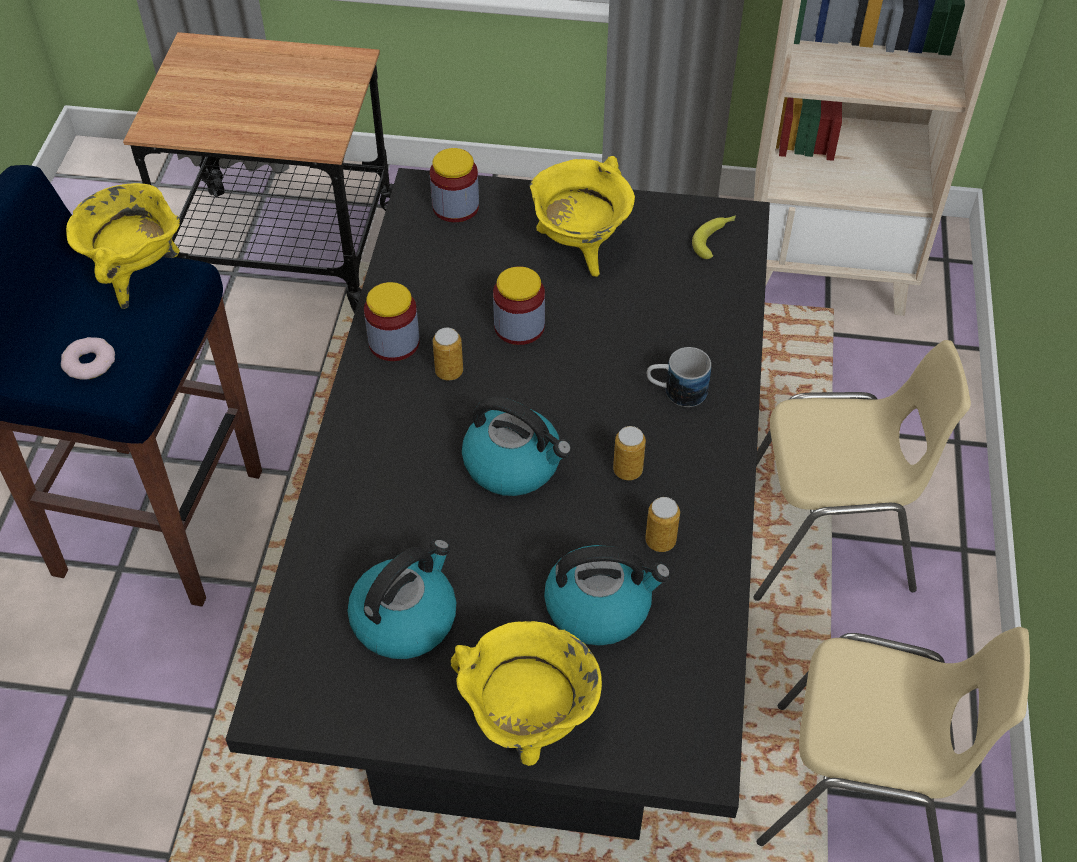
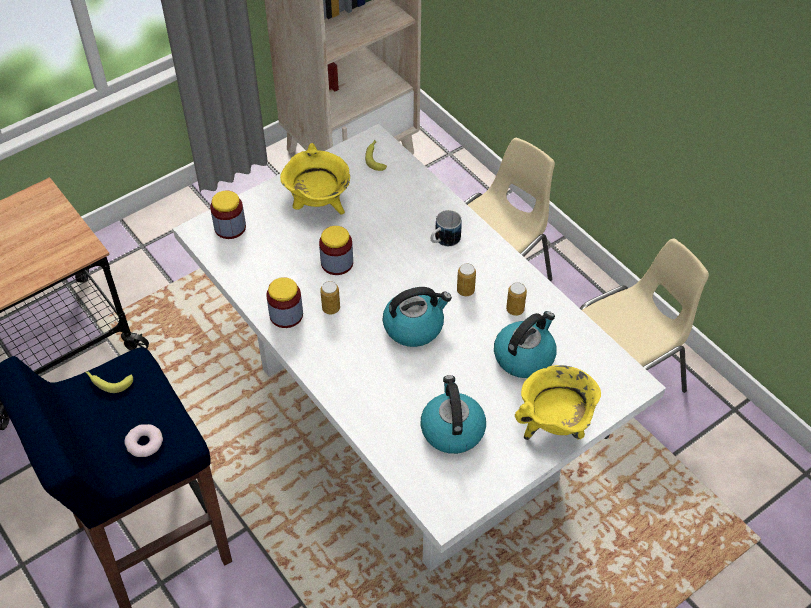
camera: 45 degrees left, 0 degrees up
yellow cooking pot [66,183,180,309] -> banana [85,371,133,393]
black dining table [225,168,770,840] -> white dining table [173,123,666,571]

